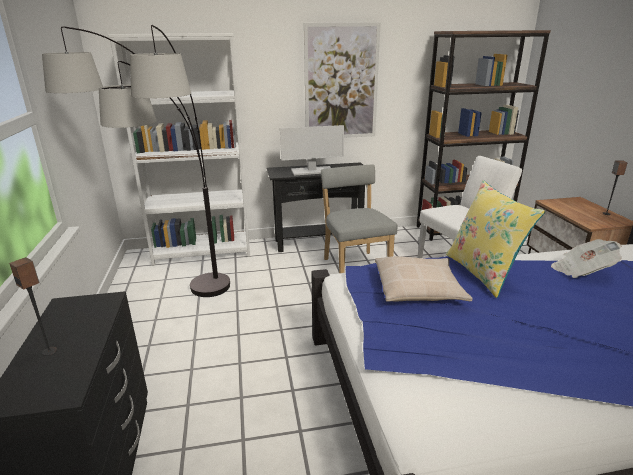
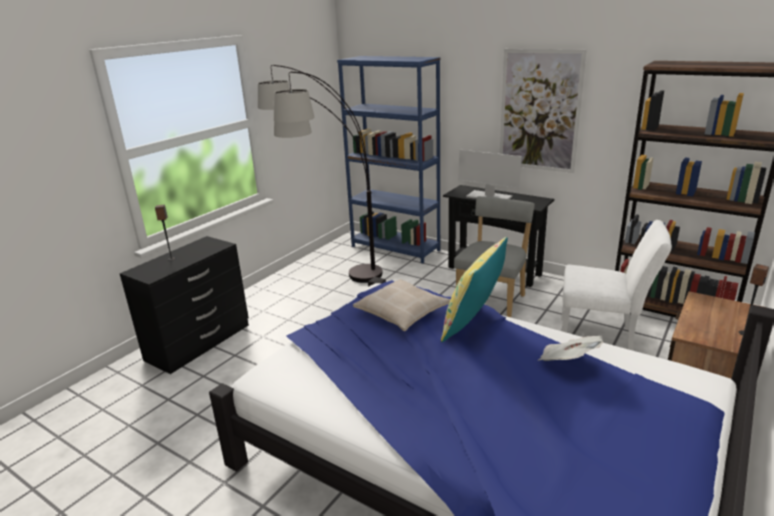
camera: 45 degrees right, 0 degrees up
white bookcase [108,33,250,266] -> blue bookcase [337,56,441,264]

